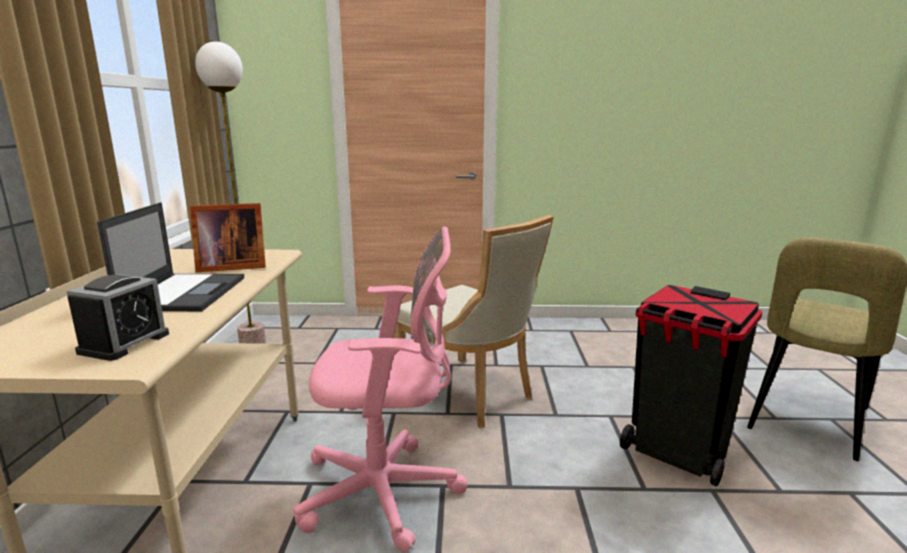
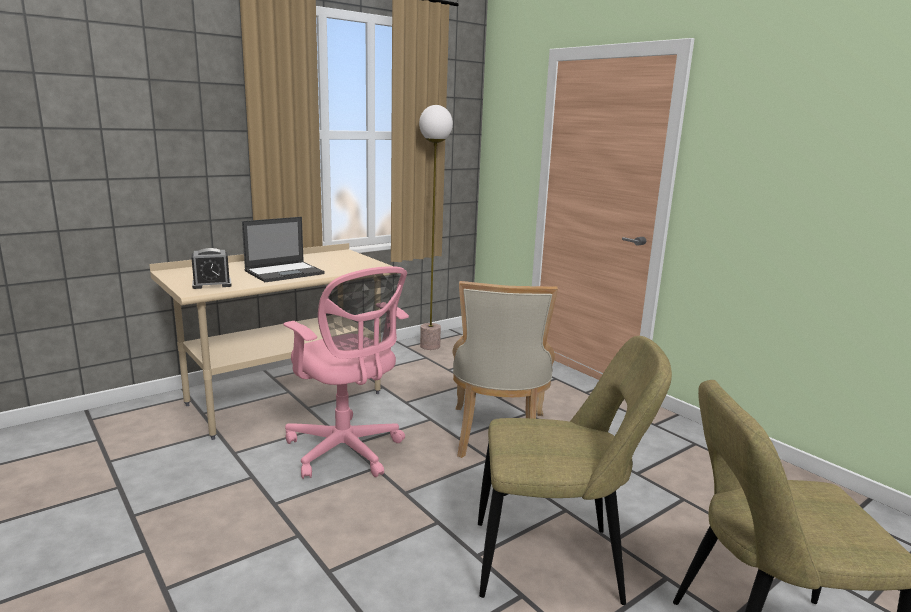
camera: 50 degrees right, 0 degrees up
picture frame [190,203,266,272] -> none
black trash can [620,285,762,486] -> beige chair [478,336,672,605]

